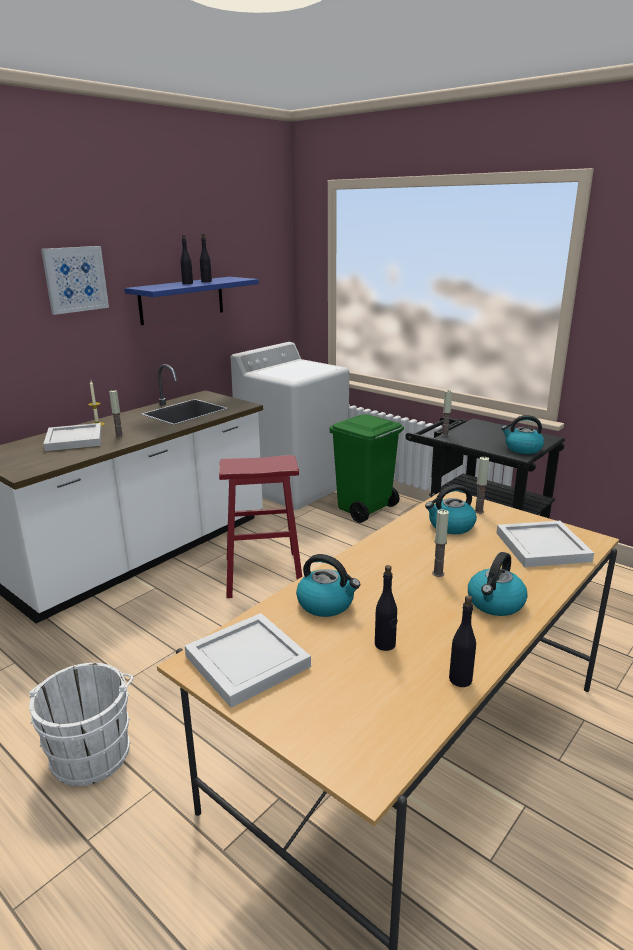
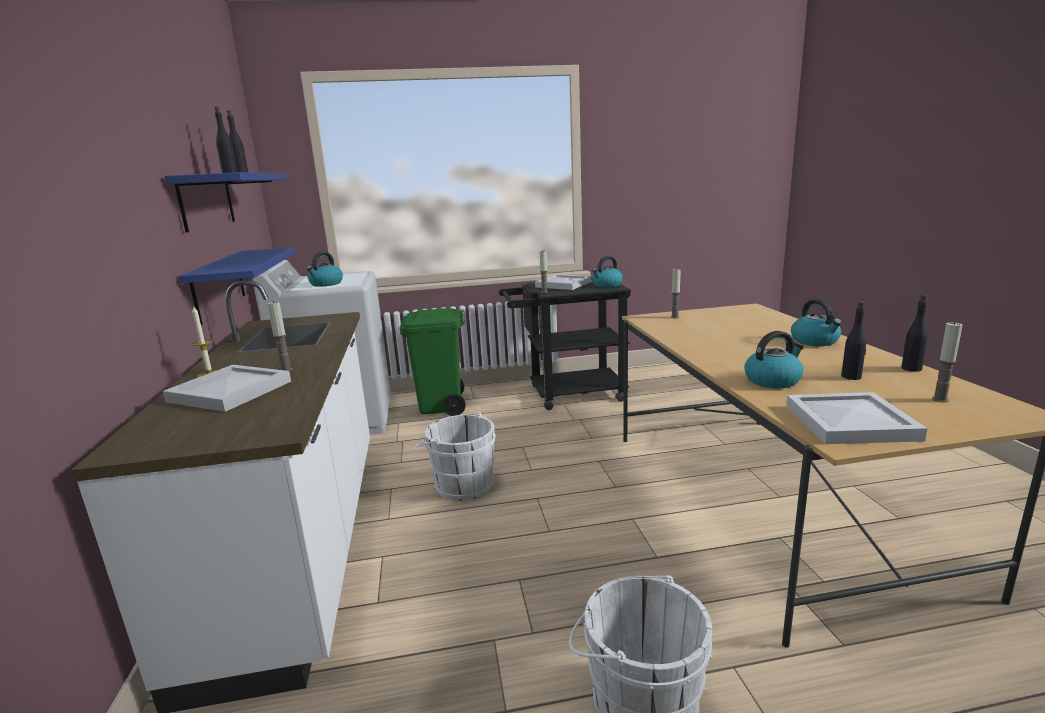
camera: 50 degrees left, 5 degrees down
picture [41,246,109,315] -> none
red stool [219,455,302,598] -> white bucket [416,412,496,501]
kettle [425,485,477,534] -> kettle moved to [306,252,343,287]
candle [432,509,449,577] -> candle moved to [932,322,962,402]
white tray [497,521,594,567] -> white tray moved to [535,274,591,290]
none -> blue shelf [179,247,296,325]

